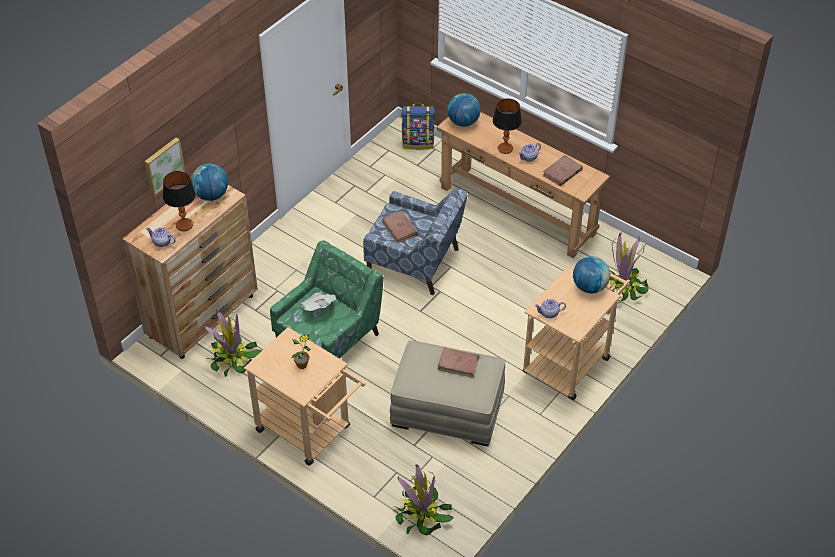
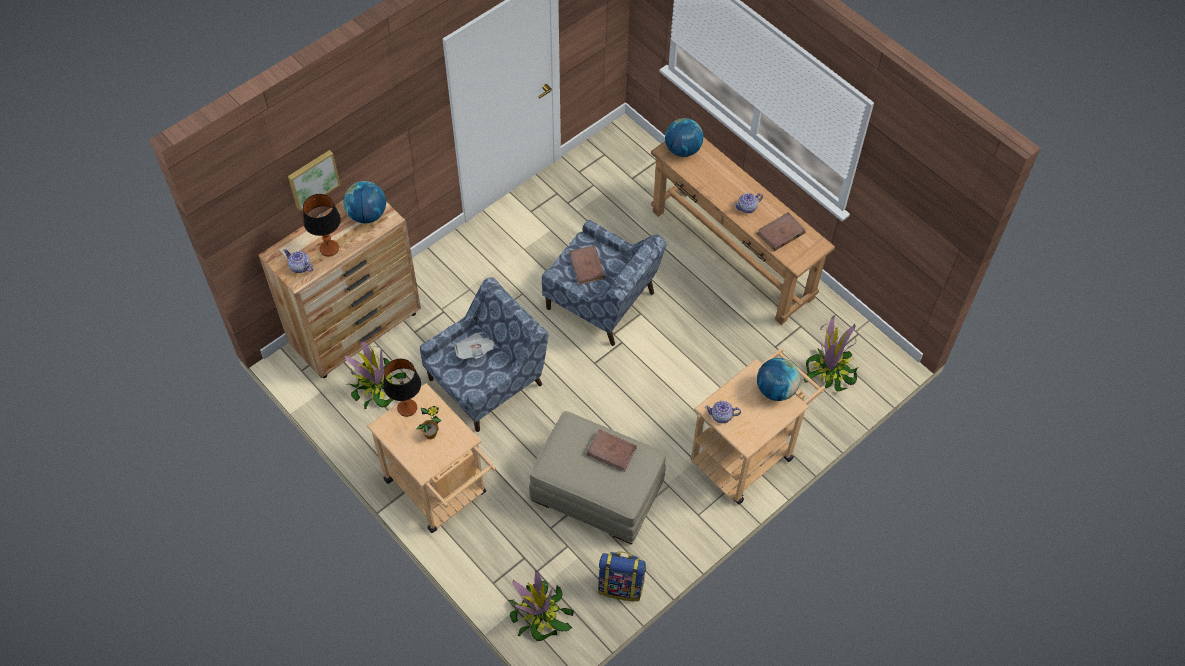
camera: 10 degrees right, 10 degrees up
green armchair [270,240,384,359] -> blue armchair [420,277,548,432]
backpack [401,104,435,149] -> backpack moved to [598,551,646,601]
table lamp [493,99,522,154] -> table lamp moved to [383,359,421,417]

